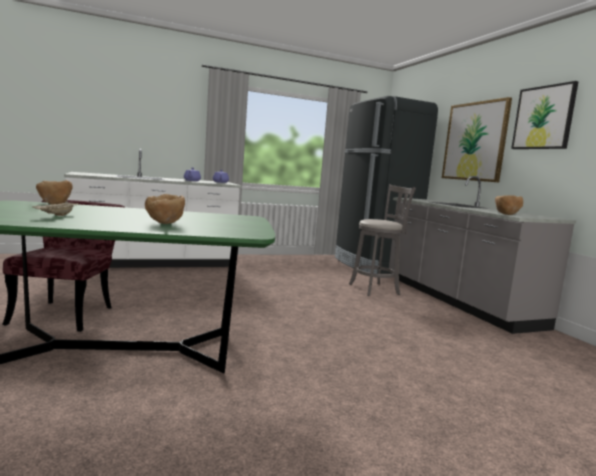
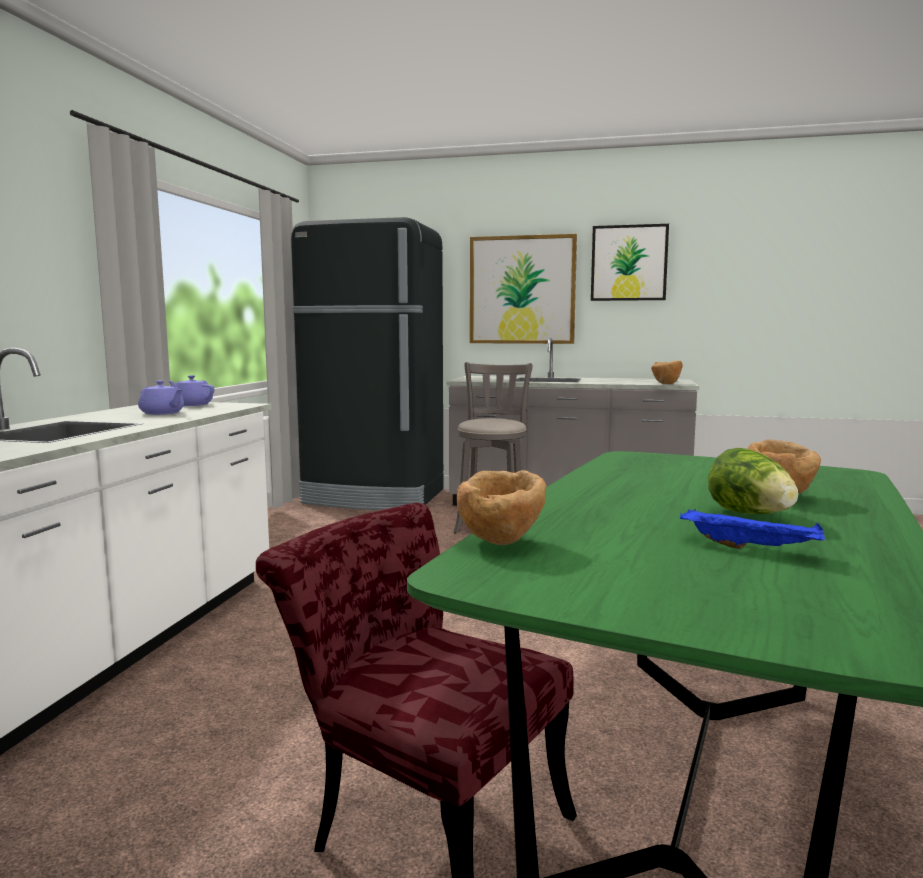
camera: 55 degrees left, 0 degrees up
beige tray [32,201,79,216] -> blue tray [680,509,825,549]
none -> lettuce [708,448,798,514]

